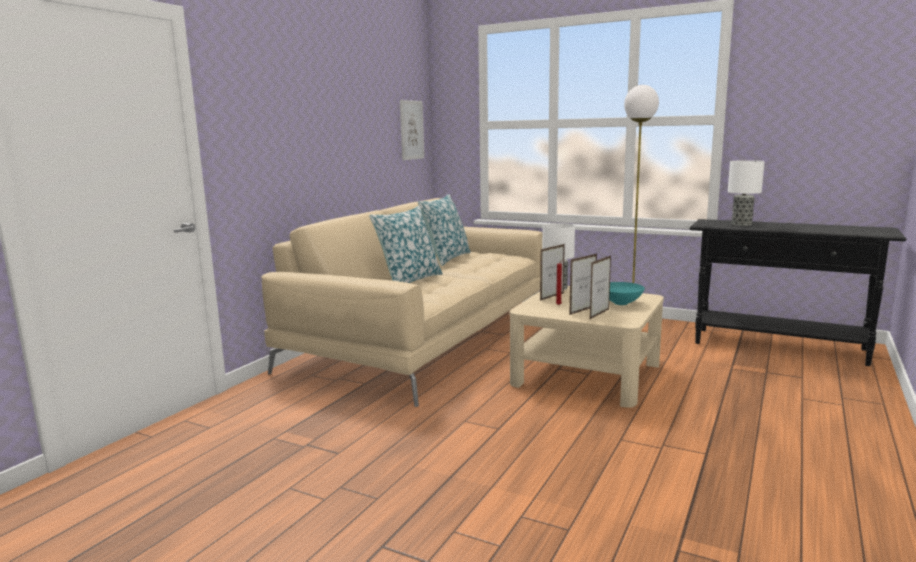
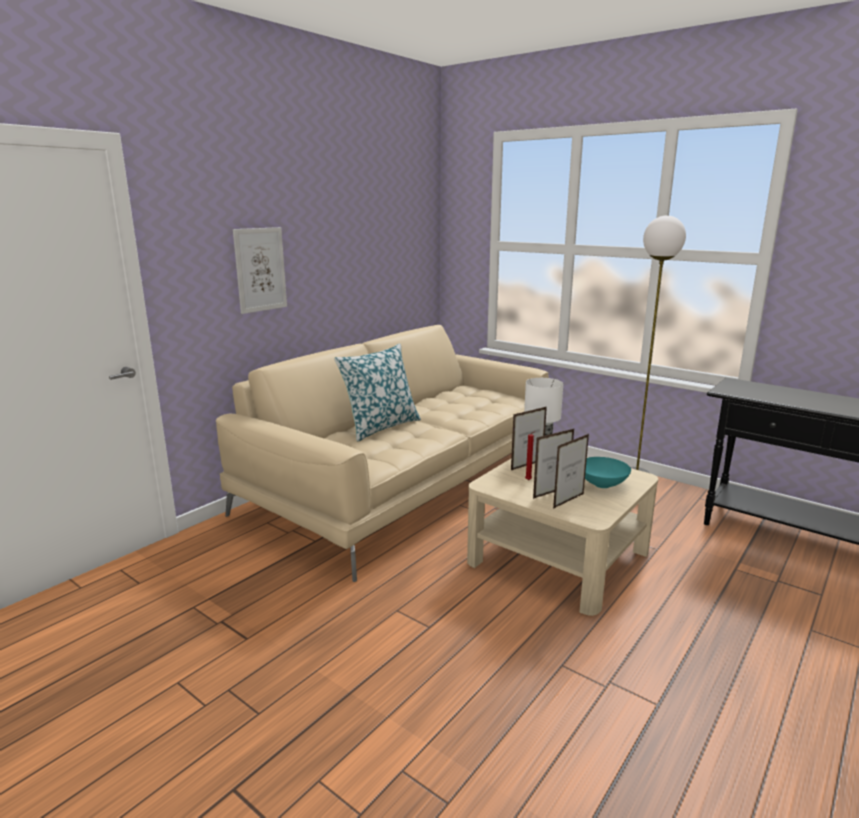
camera: 10 degrees right, 5 degrees up
picture [400,100,424,160] -> picture moved to [233,227,287,314]
pillow [418,194,471,266] -> none
table lamp [728,160,765,226] -> none

